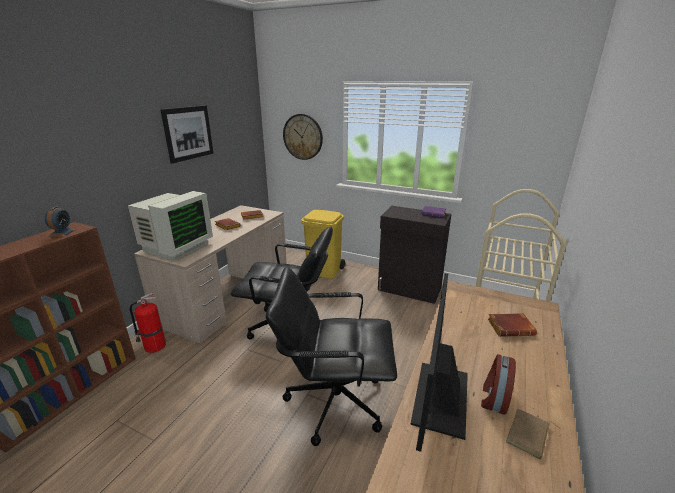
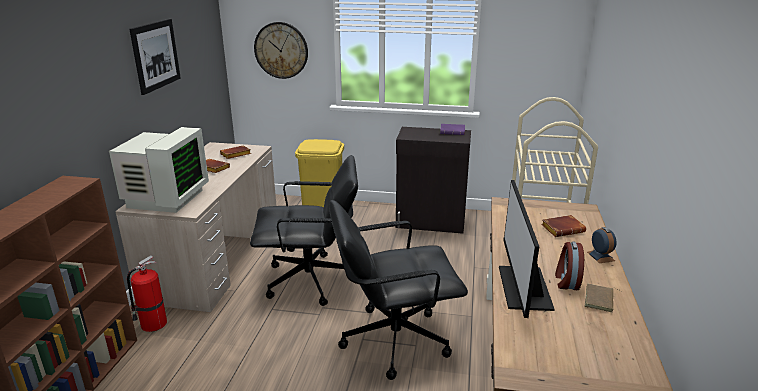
camera: 15 degrees left, 0 degrees up
alarm clock [45,207,76,237] -> alarm clock moved to [587,227,616,263]

